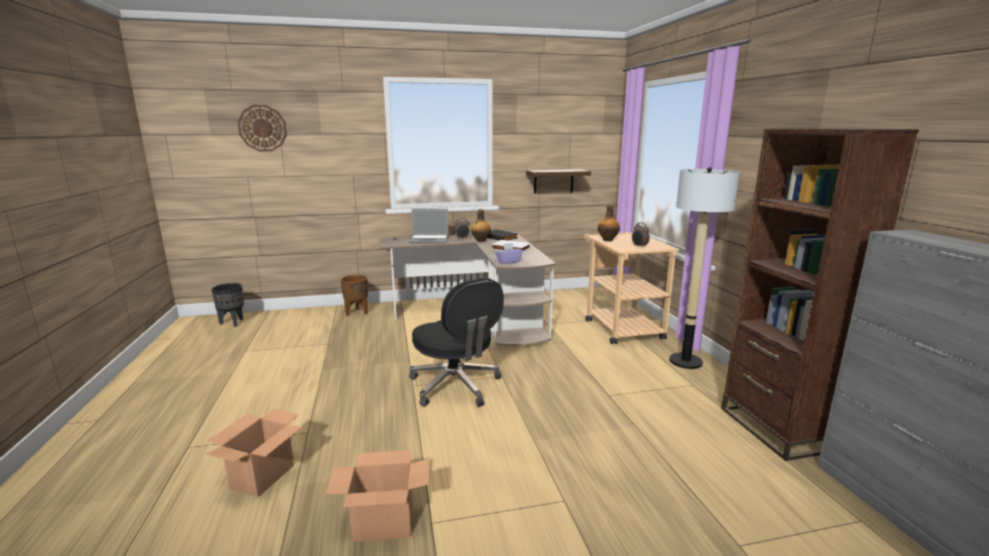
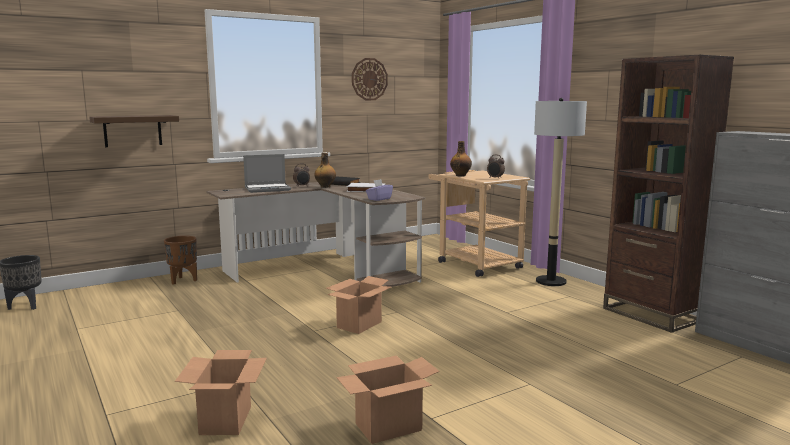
camera: 20 degrees left, 5 degrees down
wall clock [237,105,287,152] -> wall clock moved to [352,58,388,100]
black office chair [409,278,504,407] -> cardboard box [326,276,391,334]
shelf [526,169,591,194] -> shelf moved to [89,115,179,147]

